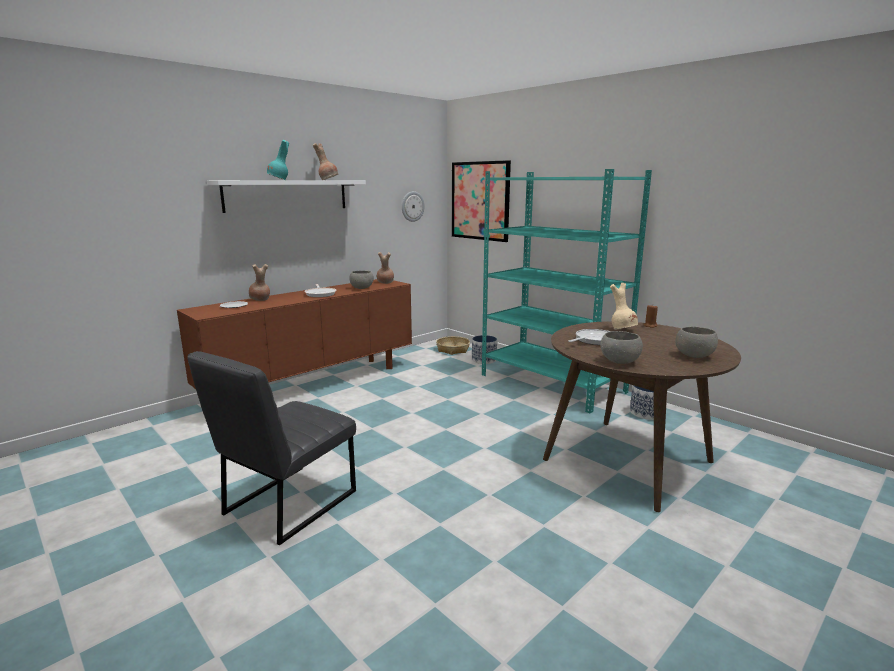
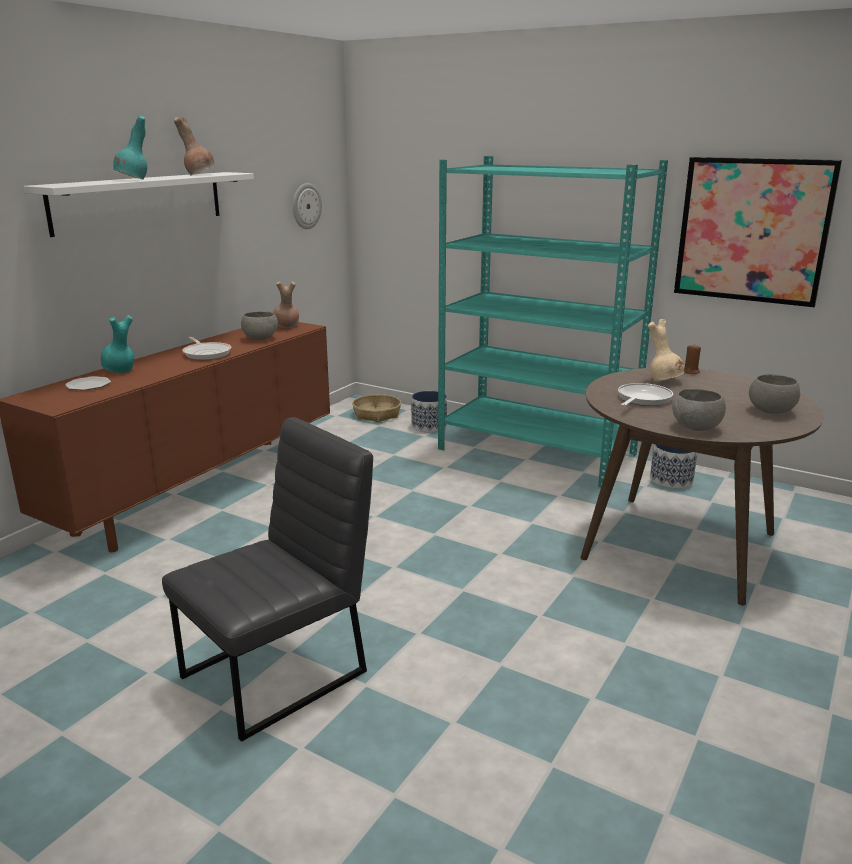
camera: 15 degrees left, 5 degrees up
grey chair [187,351,356,545] -> grey chair turned 150 degrees counterclockwise [162,417,373,742]
brown vase [249,264,270,301] -> turquoise vase [101,315,135,373]
picture [452,160,511,242] -> picture moved to [674,157,842,307]

